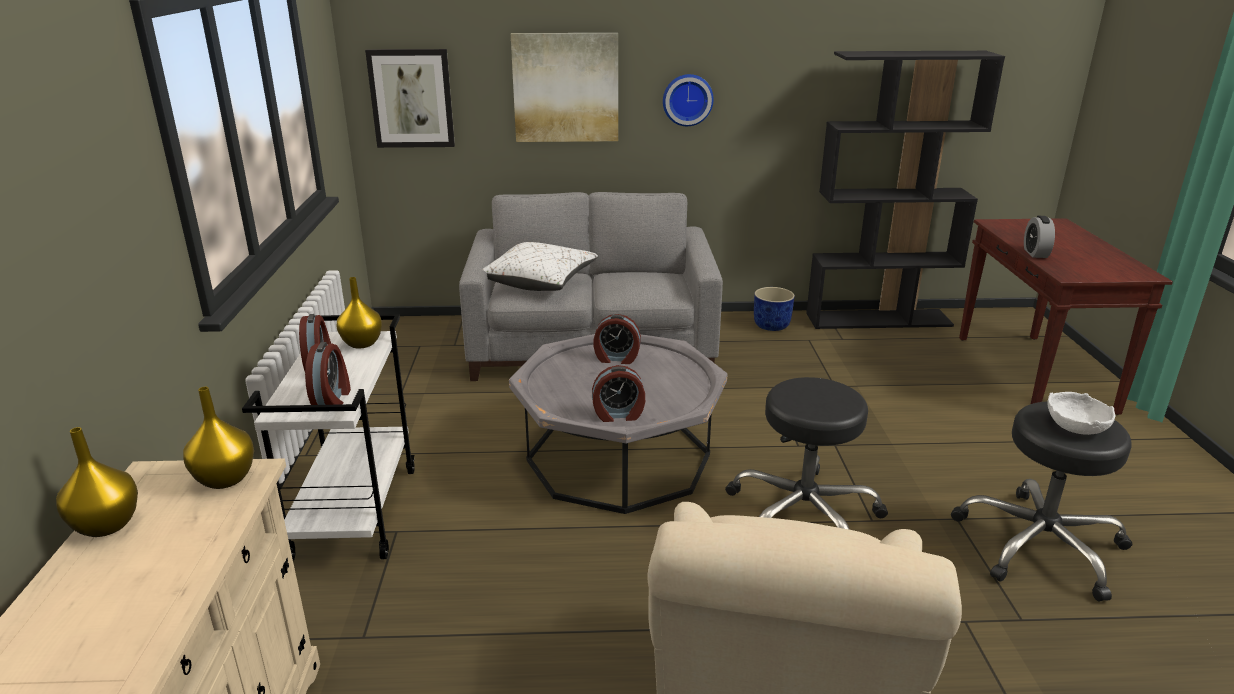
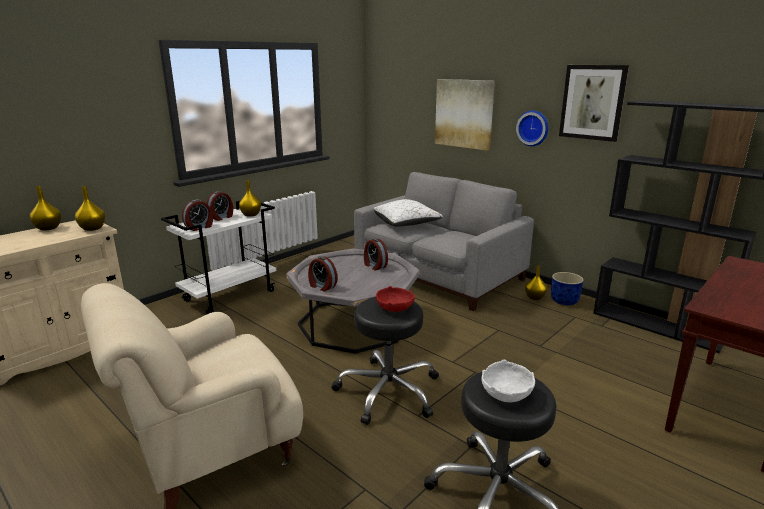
camera: 45 degrees right, 5 degrees down
picture [365,49,455,148] -> picture moved to [559,65,629,142]
alarm clock [1024,216,1055,258] -> none
none -> red bowl [376,286,415,312]
none -> yellow vase [525,265,547,300]

